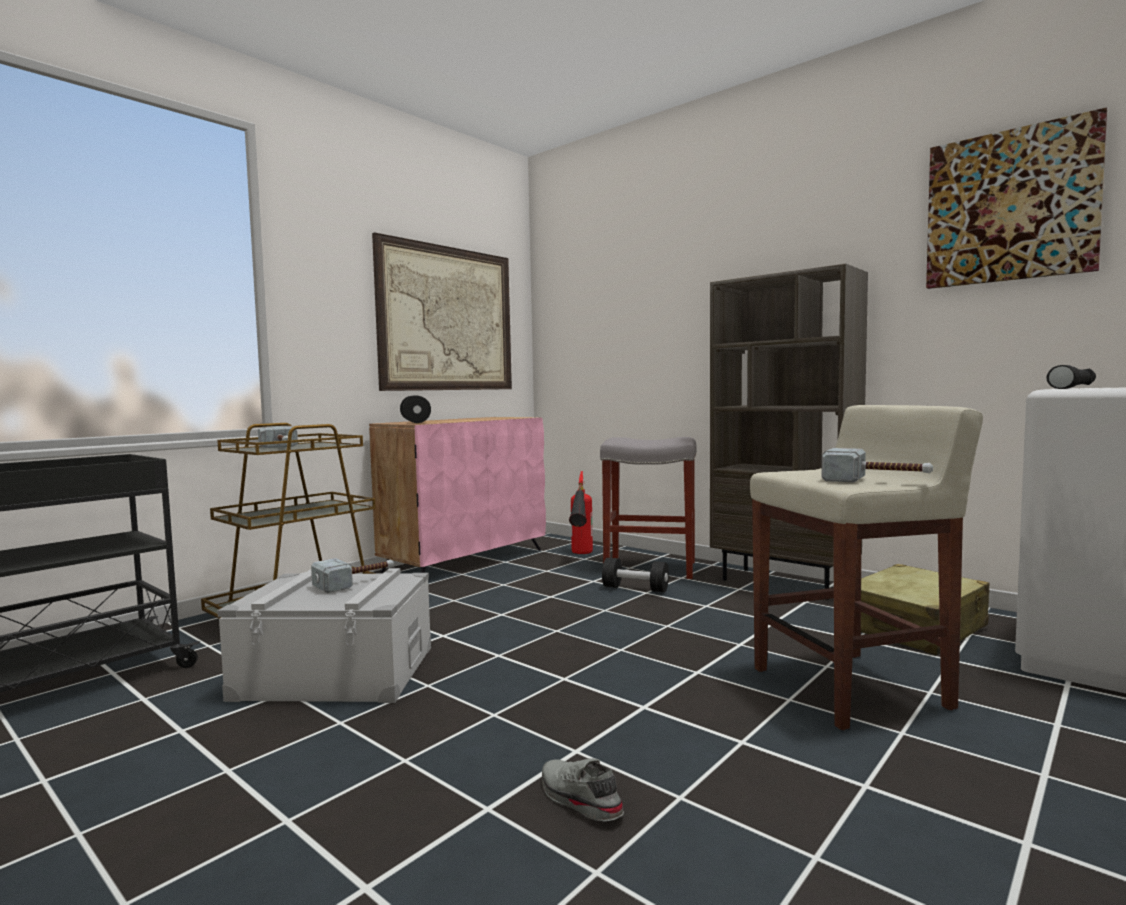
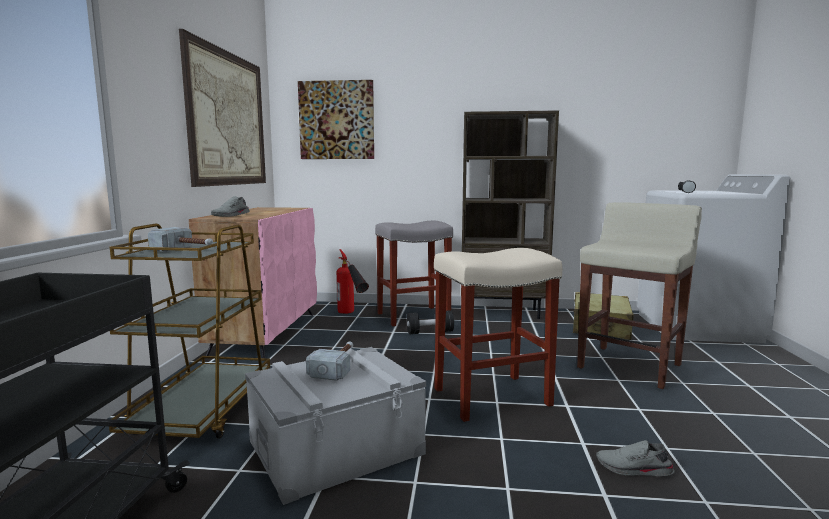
camera: 35 degrees left, 5 degrees up
black dumbbell [400,396,431,423] -> grey shoe [211,196,250,217]
hammer [821,448,933,483] -> none
picture [926,107,1107,289] -> picture moved to [298,80,374,159]
none -> beige stool [434,248,562,422]

